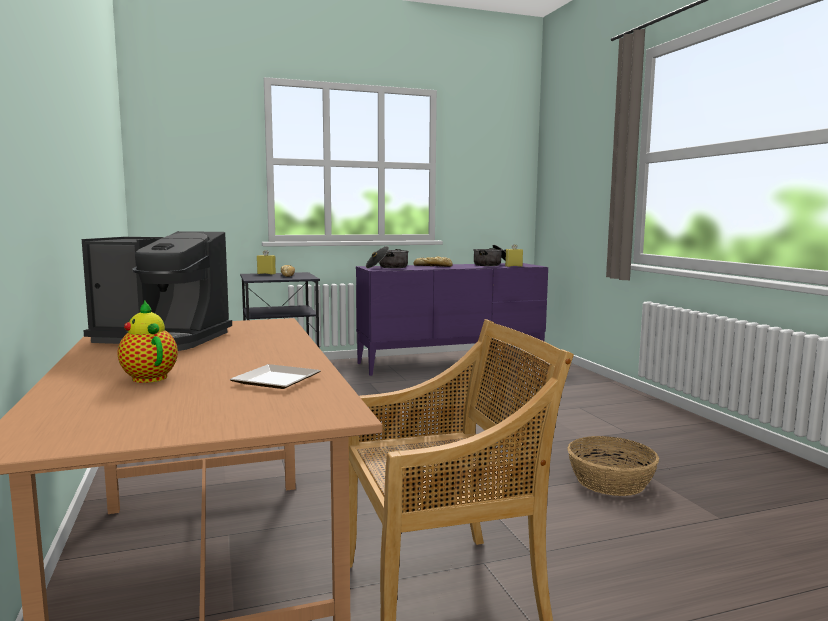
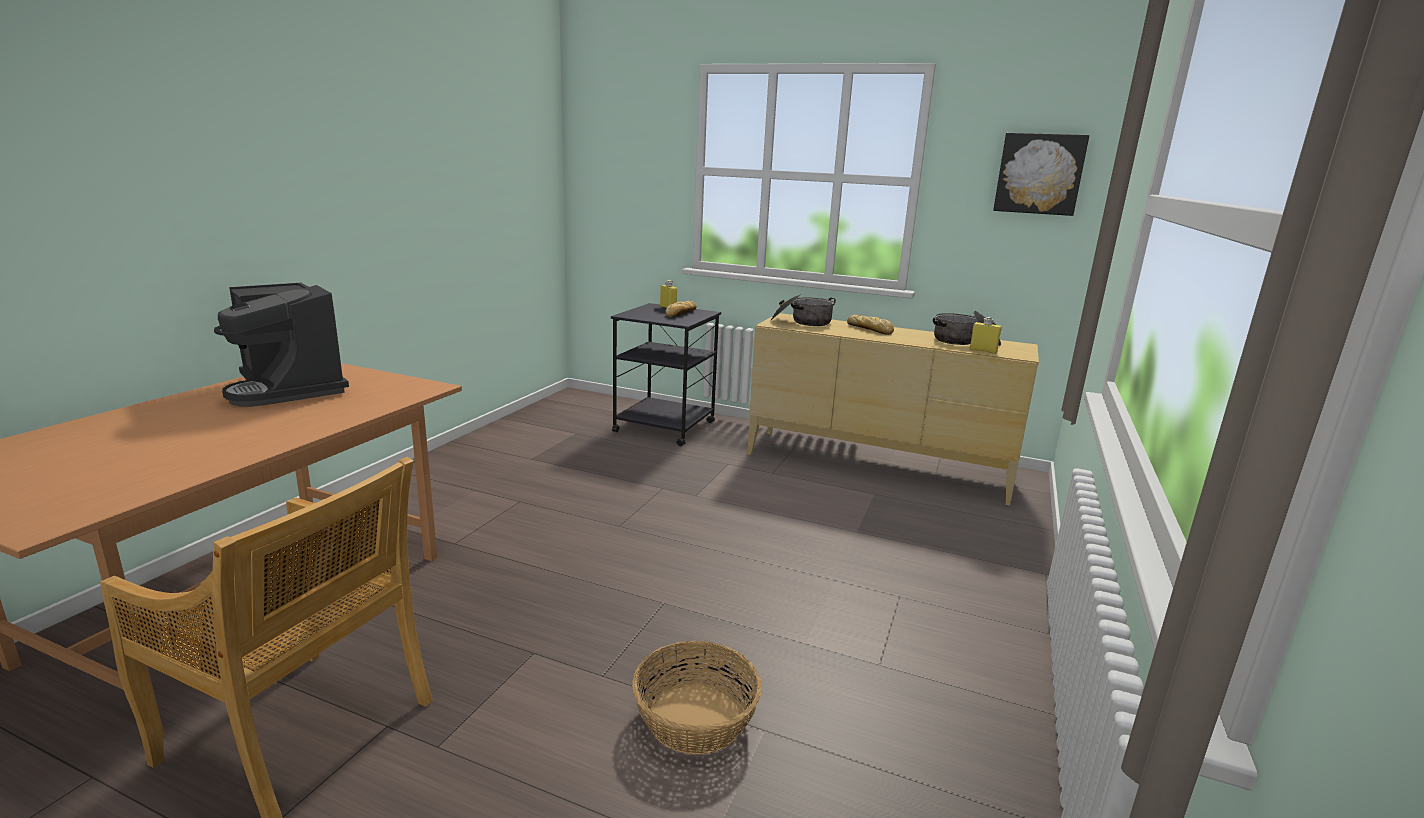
camera: 40 degrees right, 10 degrees up
teapot [118,300,178,383] -> none
plate [230,364,321,389] -> none
purple dresser [356,263,548,376] -> beige dresser [748,313,1039,505]
none -> picture [993,133,1089,216]

